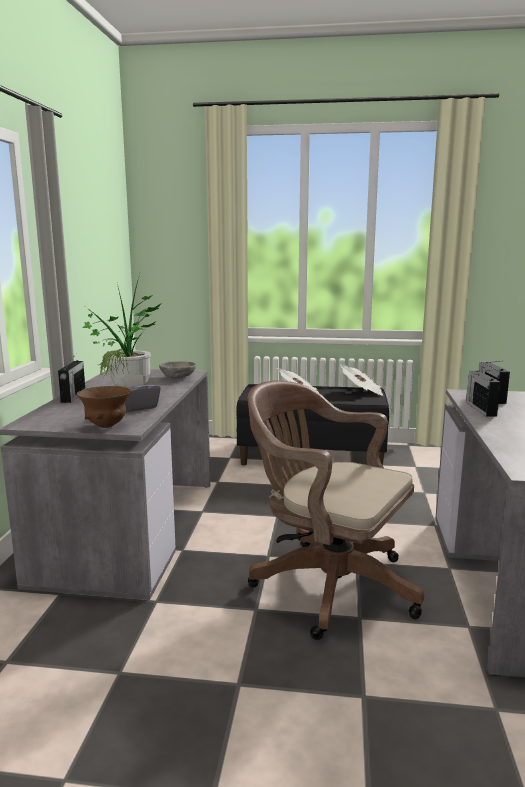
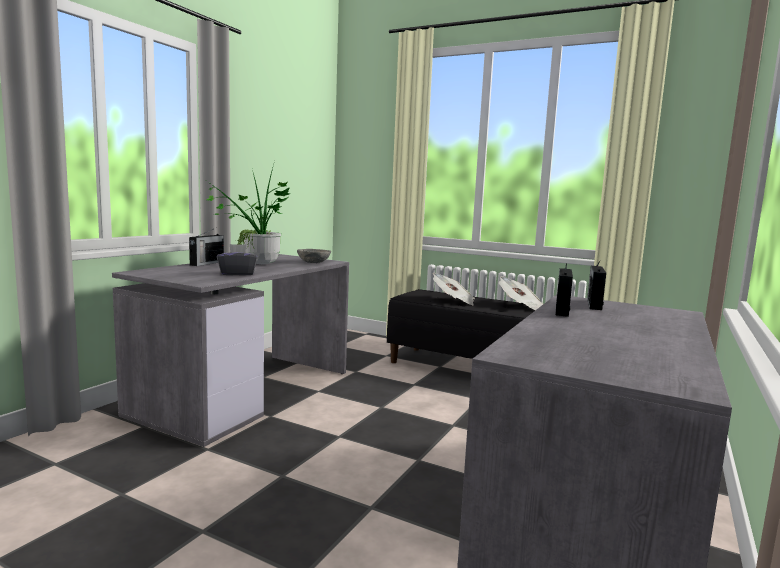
camera: 20 degrees right, 5 degrees down
brown bowl [77,386,133,428] -> none
brown office chair [248,381,424,640] -> none

